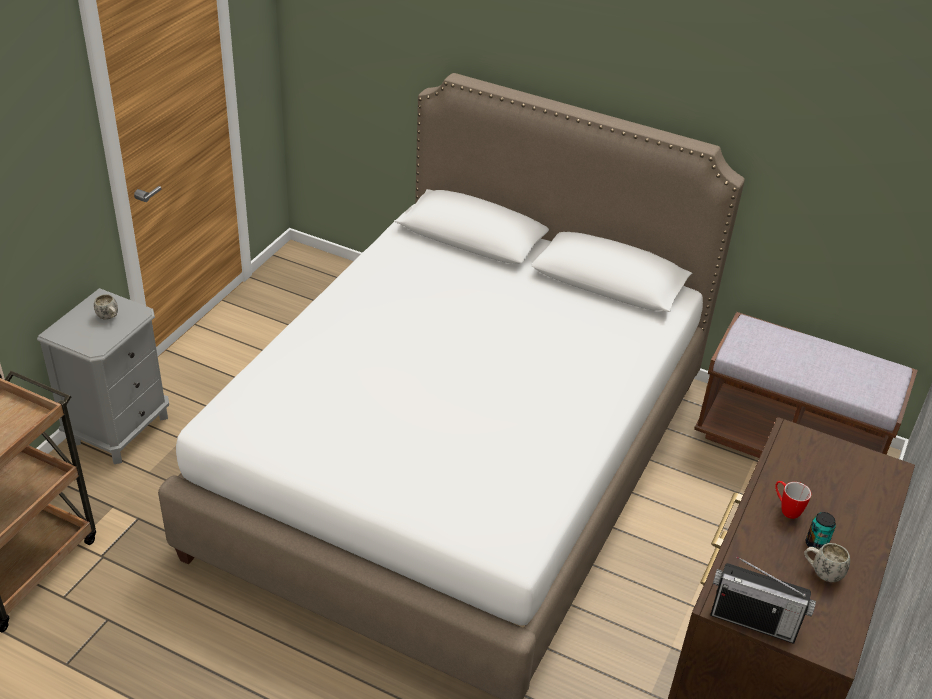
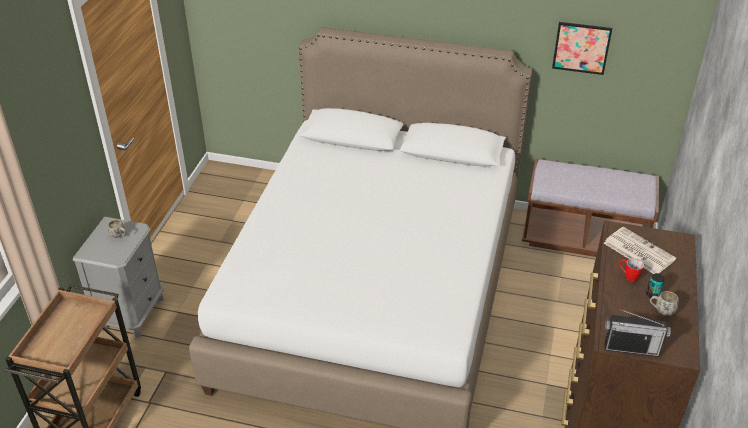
camera: 10 degrees left, 0 degrees up
none -> picture [552,22,612,75]
none -> newspaper [604,227,676,274]

